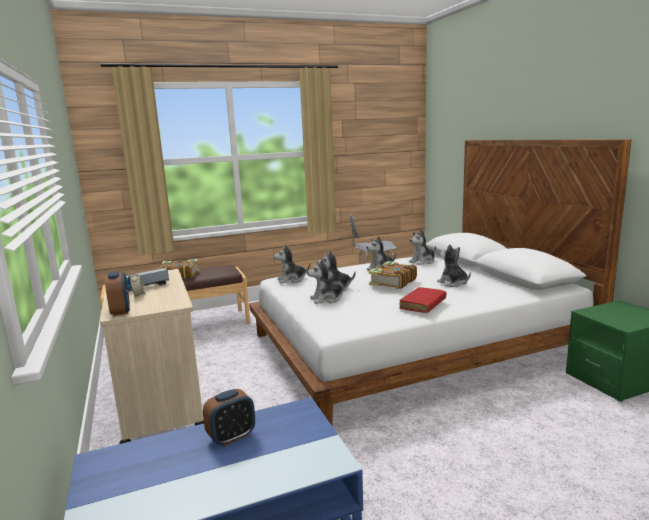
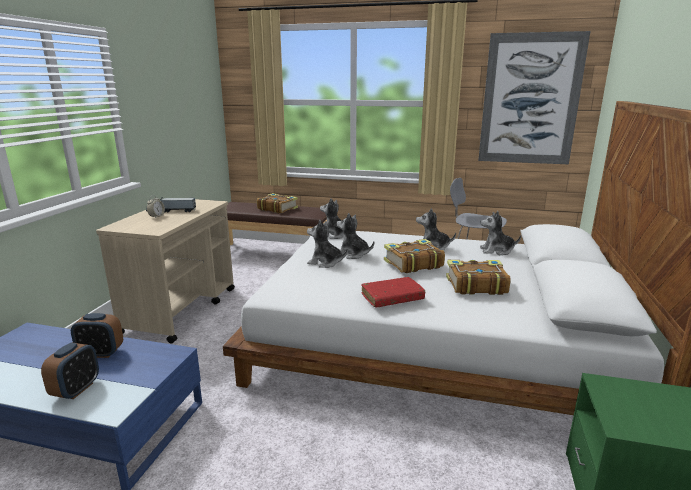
camera: 35 degrees right, 5 degrees up
alarm clock [105,271,130,316] -> alarm clock moved to [41,343,99,399]
plush toy [437,244,471,287] -> book [446,260,511,295]
none -> picture [478,31,590,164]

